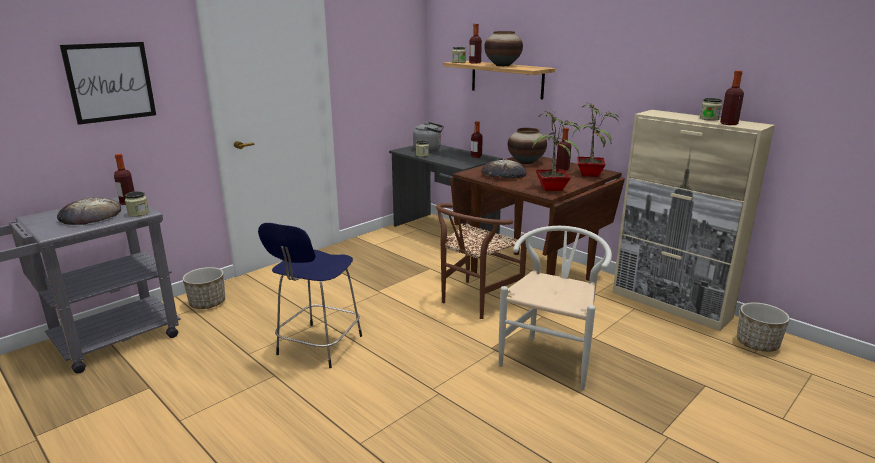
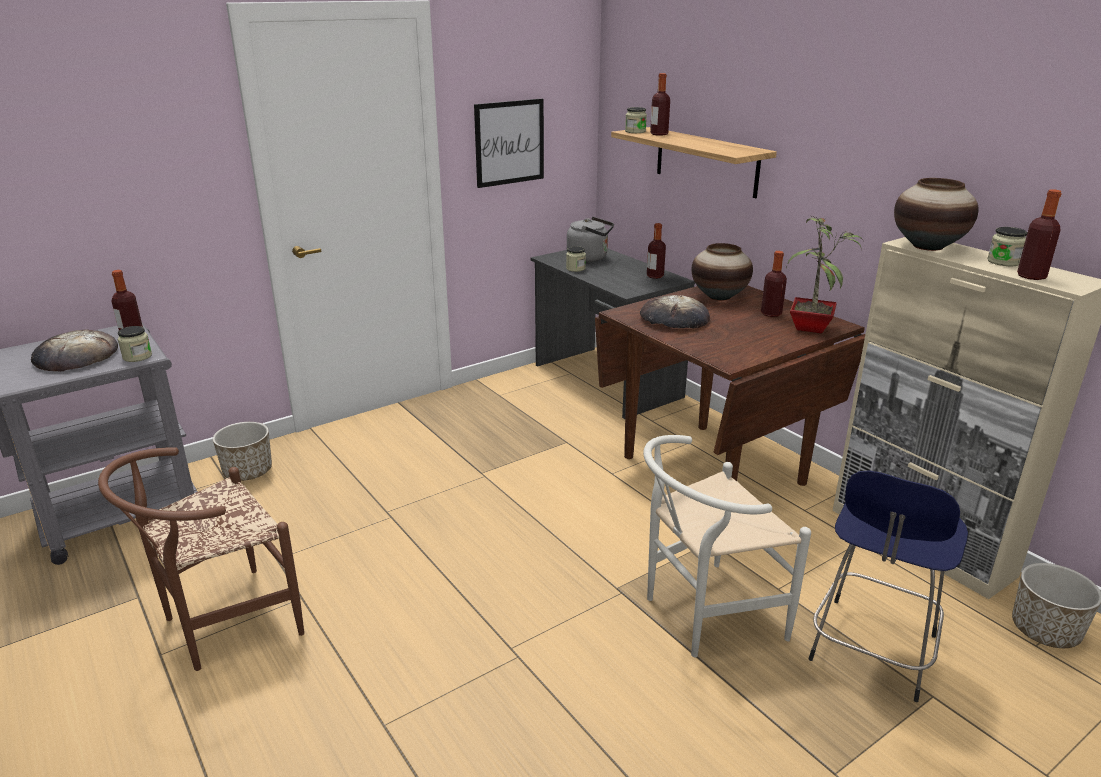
camera: 10 degrees right, 5 degrees up
picture [60,42,156,125] -> picture moved to [474,99,544,188]
blue stool [258,223,362,368] -> blue stool moved to [809,470,968,702]
brown chair [436,203,527,319] -> brown chair moved to [98,447,304,671]
vase [484,31,523,66] -> vase moved to [894,178,979,251]
white chair [499,226,612,390] -> white chair turned 150 degrees counterclockwise [643,435,811,657]
potted plant [532,111,580,191] -> none

